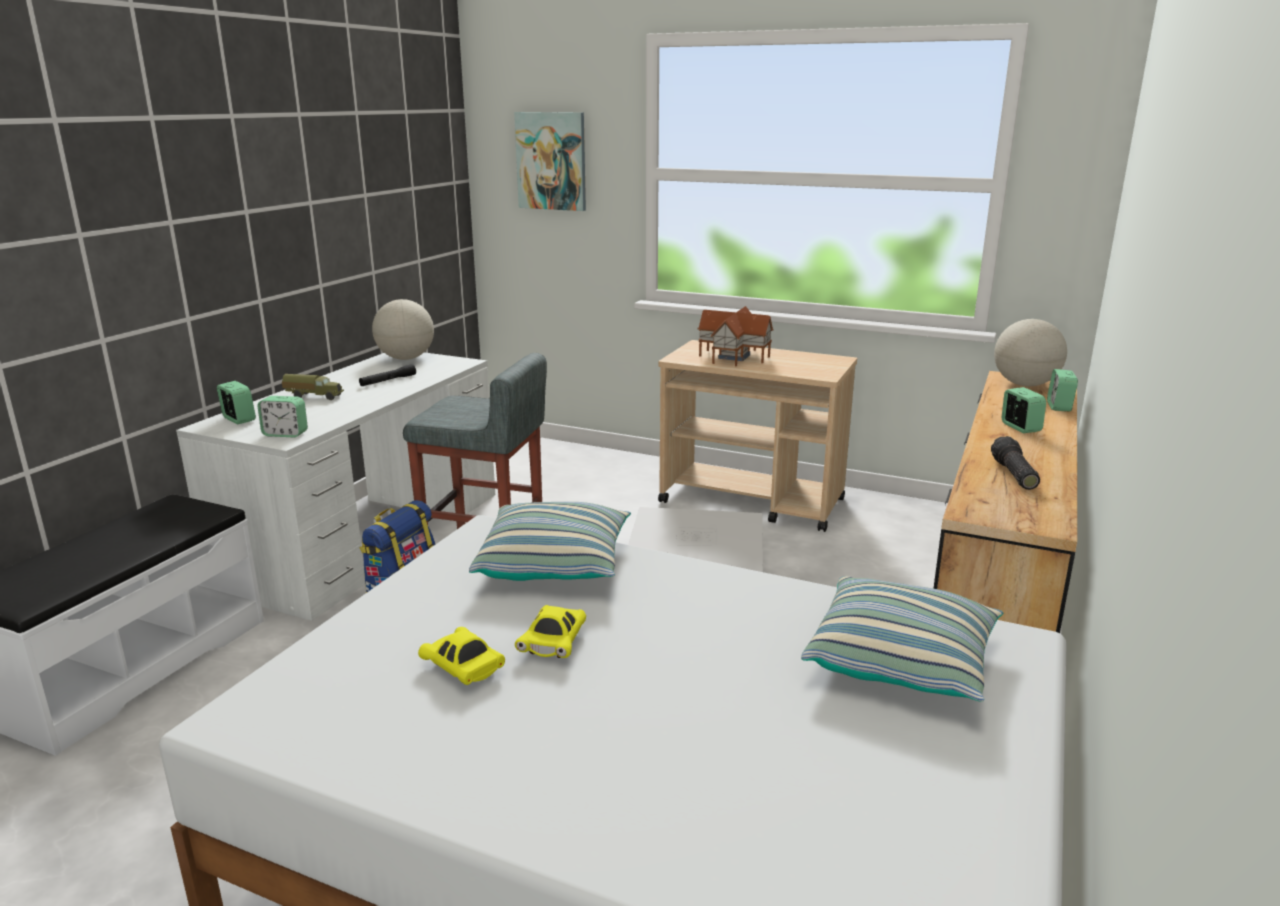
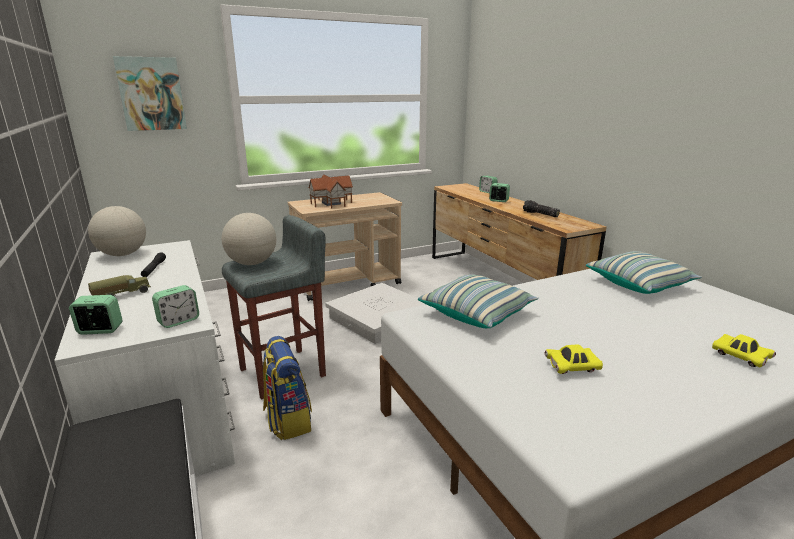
camera: 50 degrees left, 0 degrees up
yellow toy car [515,605,586,658] -> yellow toy car moved to [712,334,776,367]
globe [994,319,1067,386] -> globe moved to [222,213,276,265]

